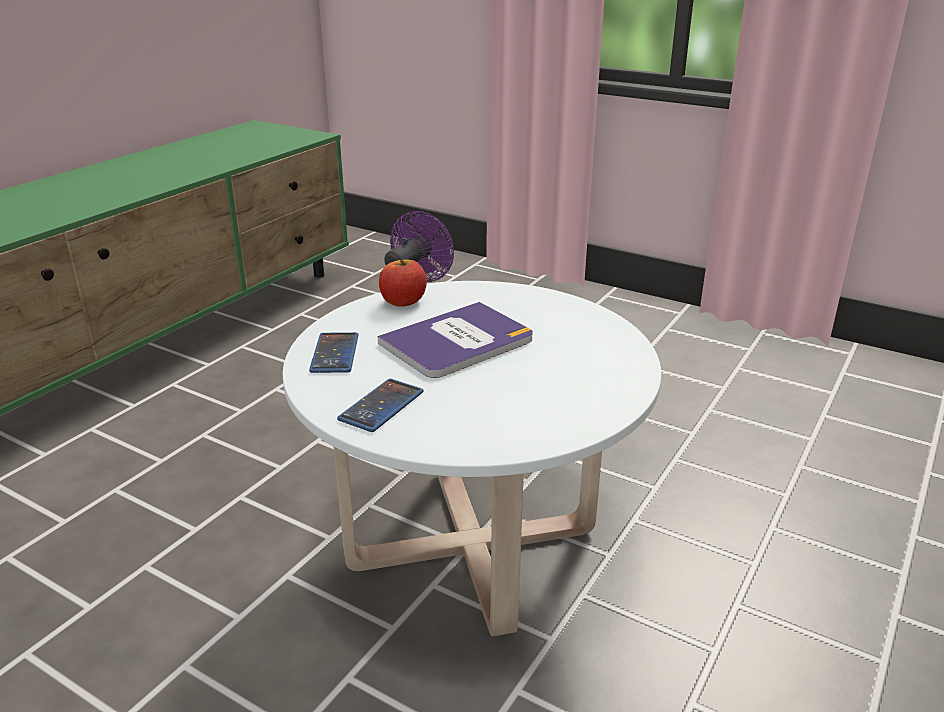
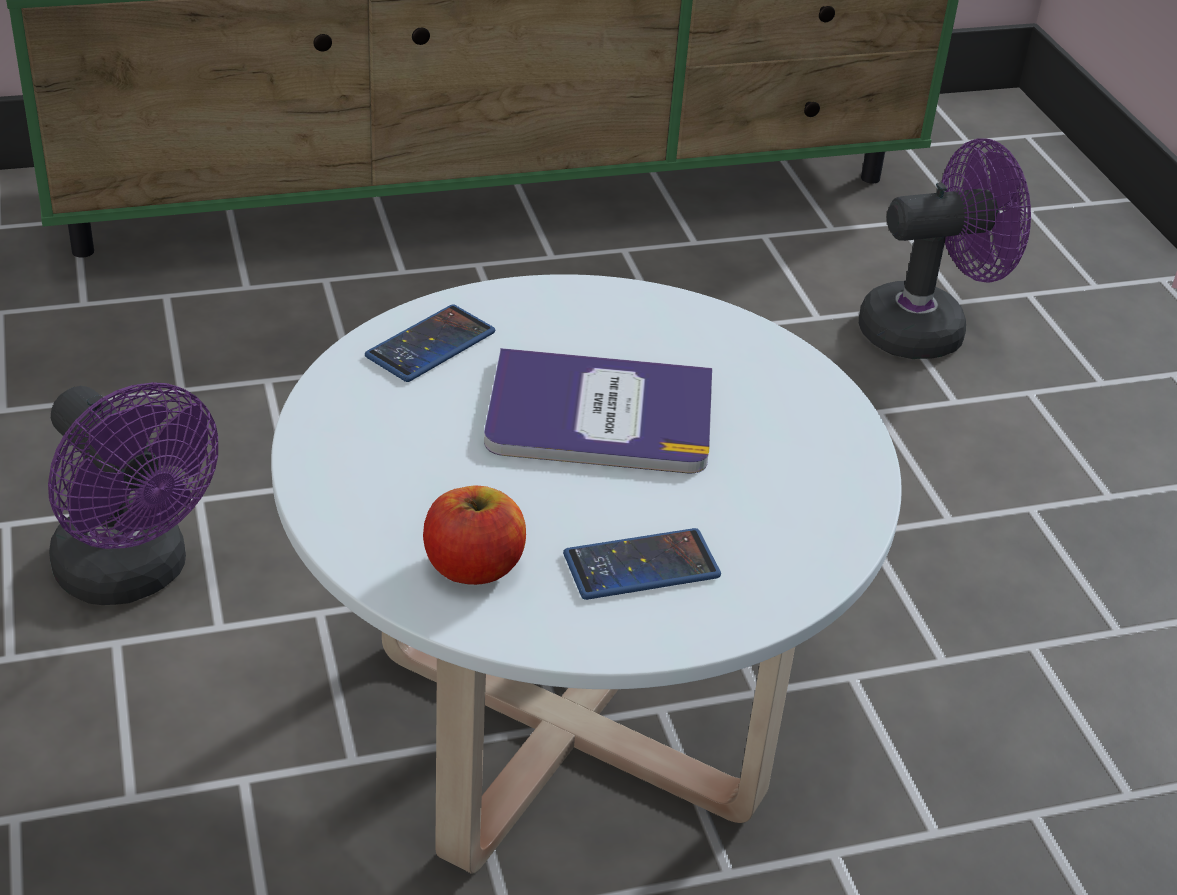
camera: 40 degrees right, 10 degrees up
phone [337,379,424,432] -> phone moved to [563,528,721,600]
apple [379,259,427,307] -> apple moved to [423,486,526,585]
none -> purple fan [48,382,218,605]

